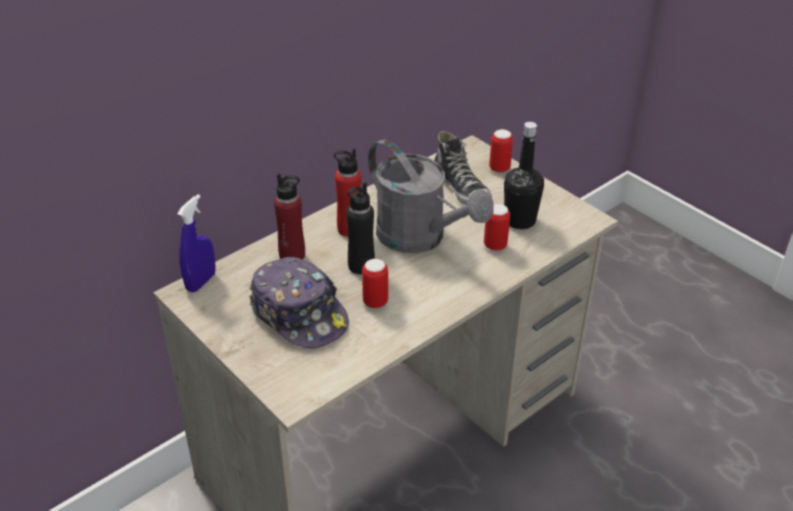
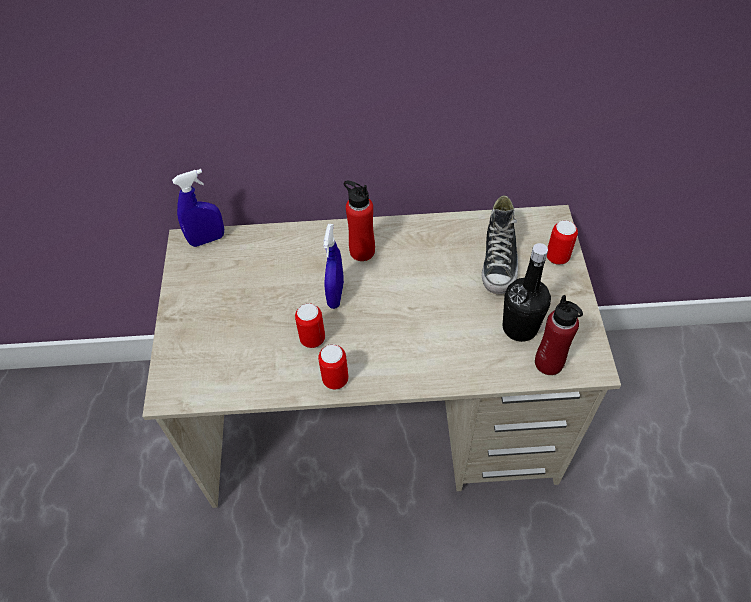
camera: 40 degrees right, 15 degrees up
cap [249,257,349,348] -> none
red bottle [274,173,305,260] -> red bottle moved to [535,295,583,375]
black bottle [346,182,375,275] -> blue spray bottle [323,224,344,309]
grey watering can [368,139,494,253] -> none
can [484,204,510,251] -> can moved to [318,344,348,389]

